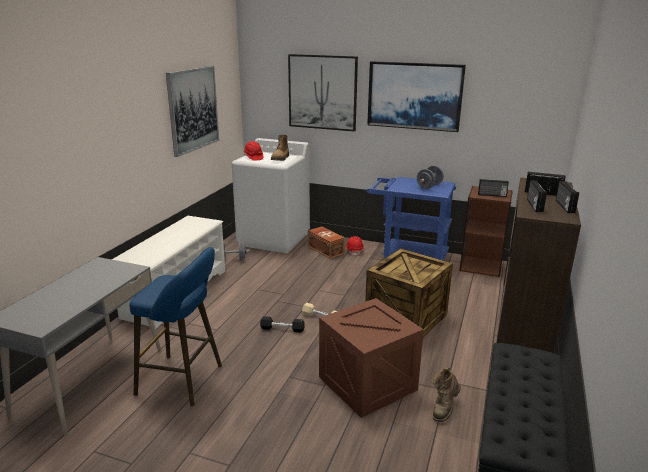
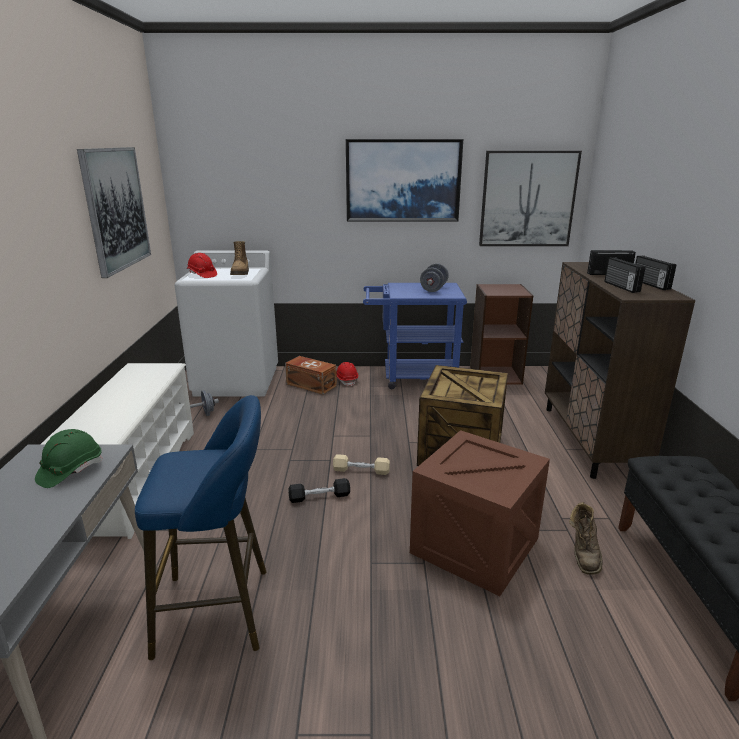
camera: 20 degrees left, 0 degrees up
picture [288,54,358,132] -> picture moved to [479,151,582,246]
radio [478,179,509,197] -> none
none -> green hard hat [35,429,102,488]

